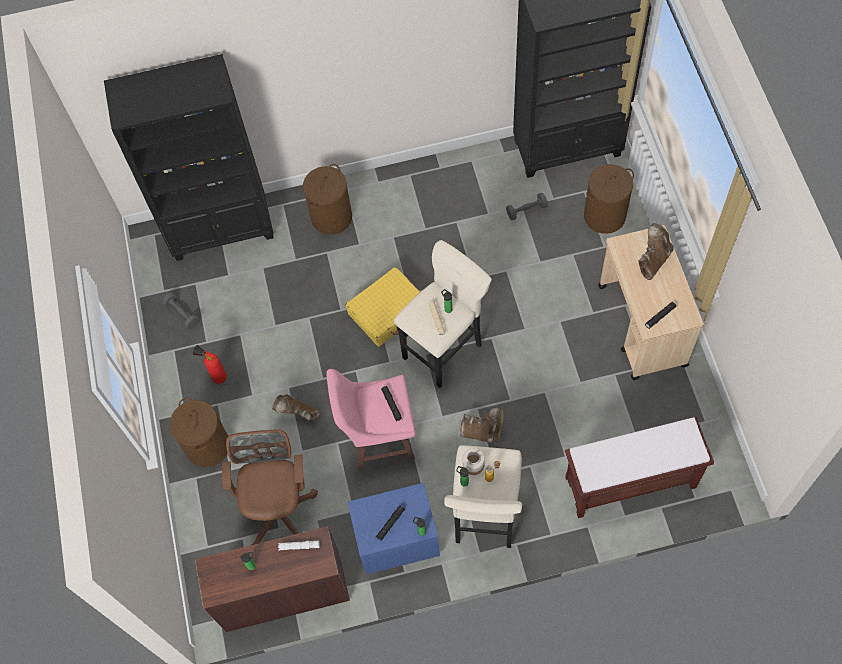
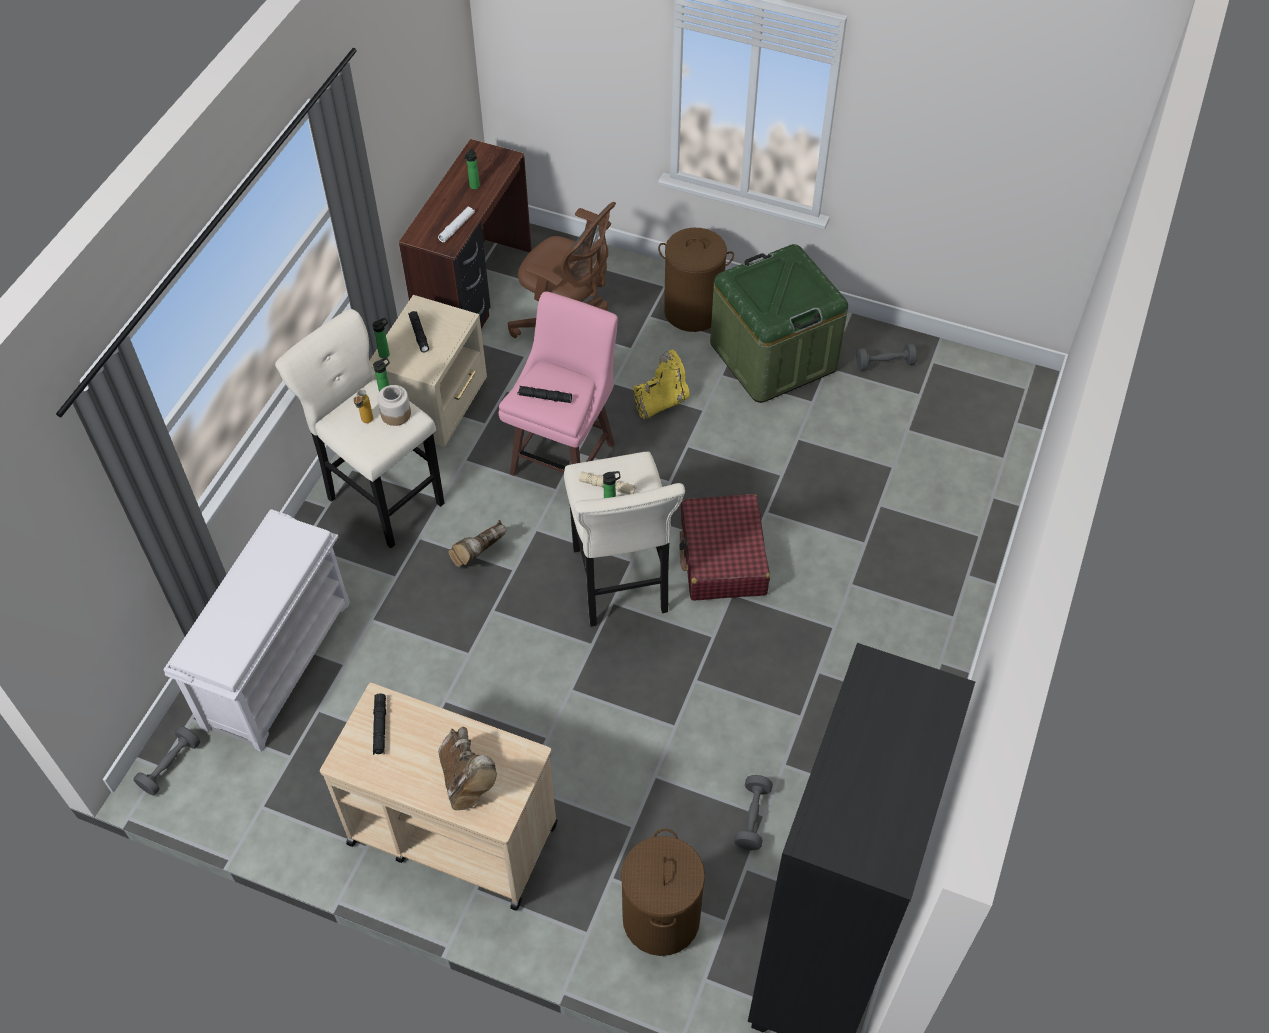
camera: 120 degrees right, 10 degrees down
black bookcase [104,54,274,261] -> none
fire extinguisher [193,345,227,384] -> green storage box [710,244,848,403]
brown boot [272,394,321,421] -> yellow boot [633,350,690,420]
brown laundry basket [303,164,352,235] -> none
yellow suitcase [346,267,420,346] -> red suitcase [679,494,770,601]
blue nightstand [348,483,440,575] -> beige nightstand [369,295,487,447]
brown bench [565,417,714,518] -> white bench [163,509,350,752]
none -> grey dumbbell [133,726,200,795]

